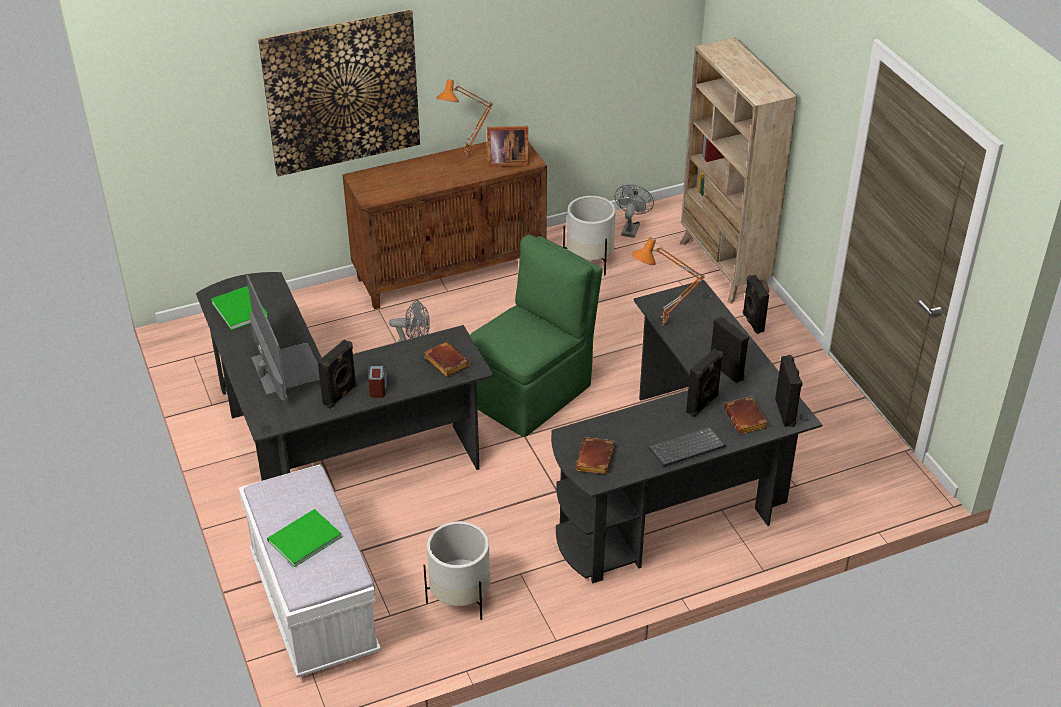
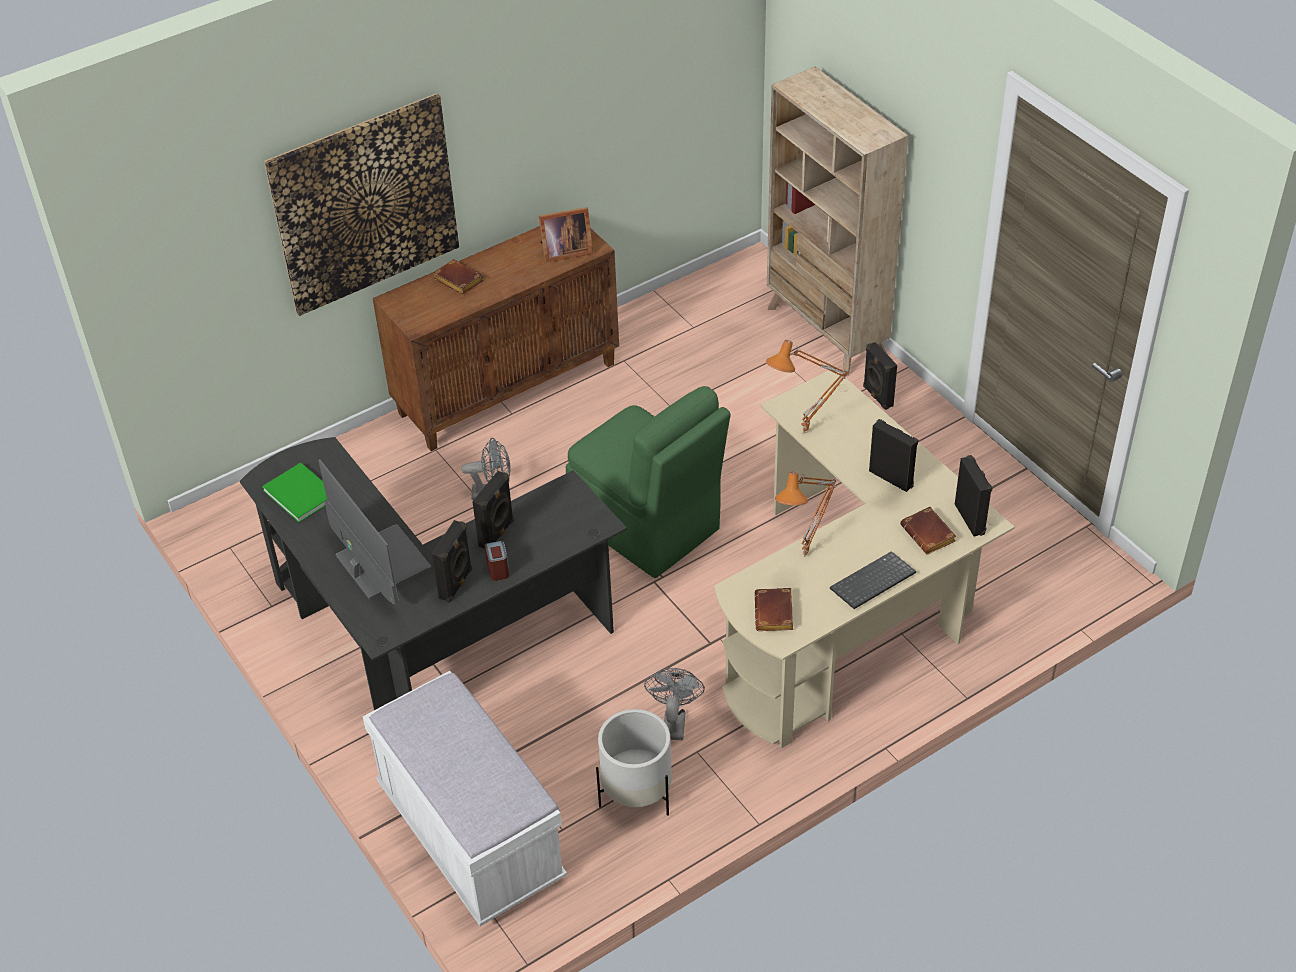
camera: 10 degrees left, 5 degrees up
green book [267,509,342,567] -> none
brown book [424,342,470,377] -> brown book moved to [433,259,484,294]
orange table lamp [436,79,493,159] -> orange table lamp moved to [775,471,837,558]
green chair [470,235,603,437] -> green chair turned 105 degrees clockwise [566,386,731,578]
black desk [551,280,822,583] -> beige desk [714,369,1015,749]
white planter [563,196,616,275] -> none
grey fan [614,184,654,238] -> grey fan moved to [644,668,705,740]
black speaker [686,349,723,417] -> black speaker moved to [472,471,514,550]

